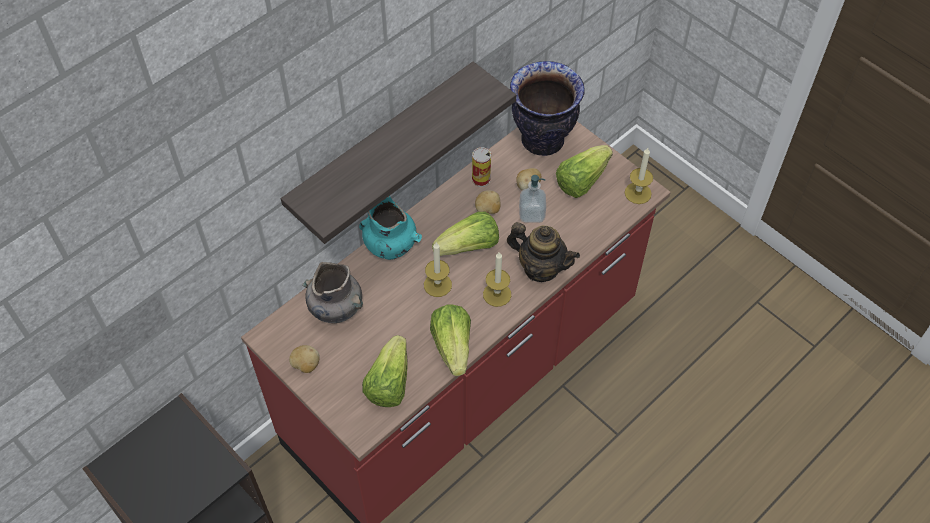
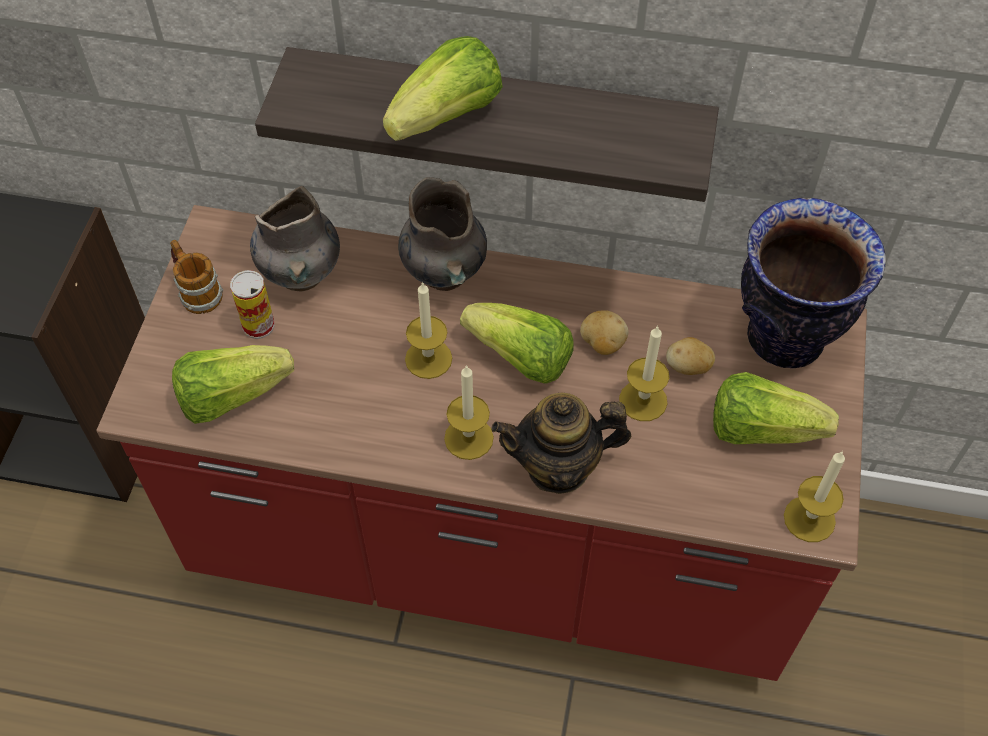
camera: 55 degrees right, 0 degrees up
potato [289,345,320,373] -> mug [170,240,223,314]
turquoise vase [359,196,422,260] -> grey vase [398,177,487,291]
lettuce [430,305,471,376] -> lettuce moved to [383,36,503,141]
can [472,147,491,187] -> can moved to [230,270,275,339]
teapot [507,222,580,282] -> teapot turned 90 degrees clockwise [491,393,631,494]
soap dispenser [519,175,546,223] -> candle [619,325,669,421]

